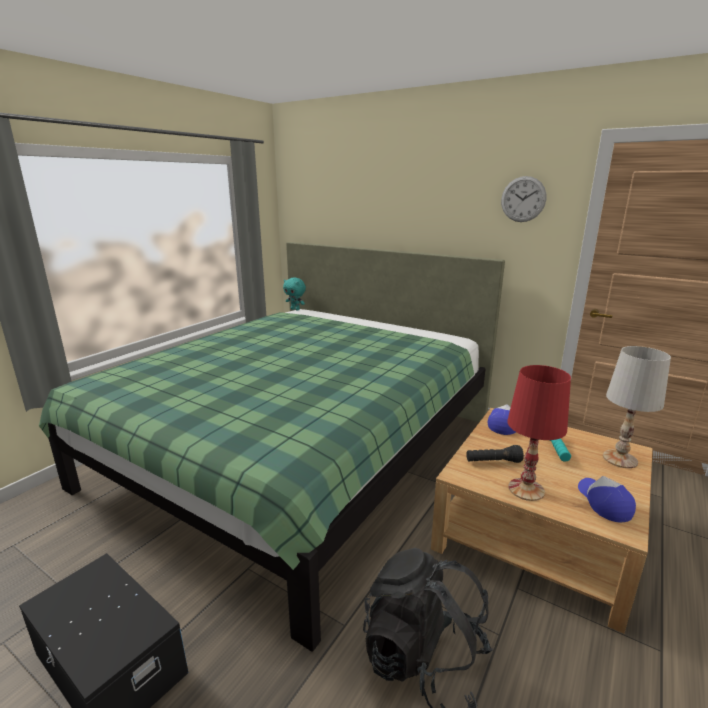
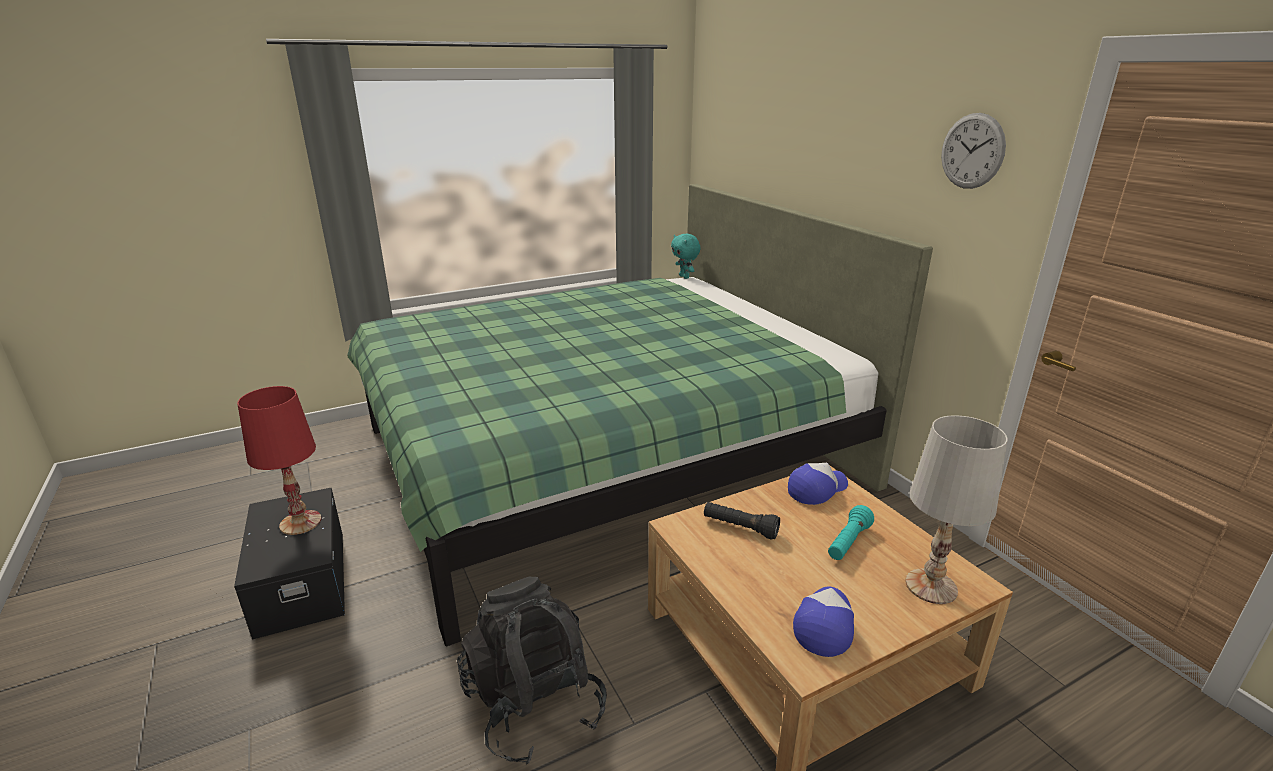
camera: 30 degrees right, 5 degrees up
red table lamp [507,365,571,501] -> red table lamp moved to [237,386,322,535]

